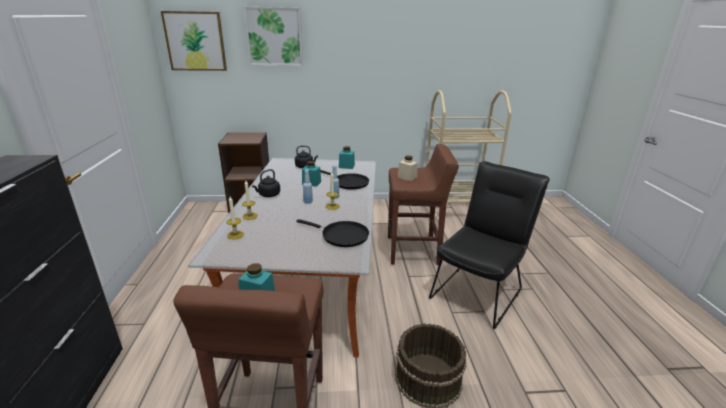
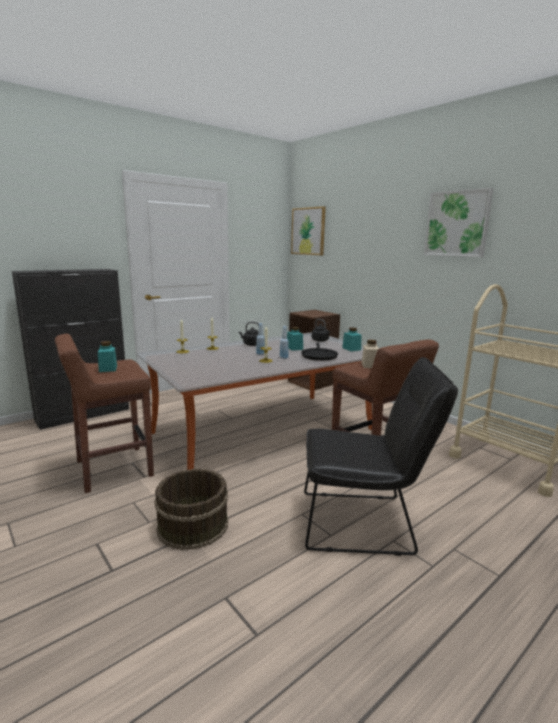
camera: 55 degrees right, 10 degrees down
picture [244,7,303,66] -> picture moved to [424,188,494,257]
black frying pan [297,219,369,247] -> none

